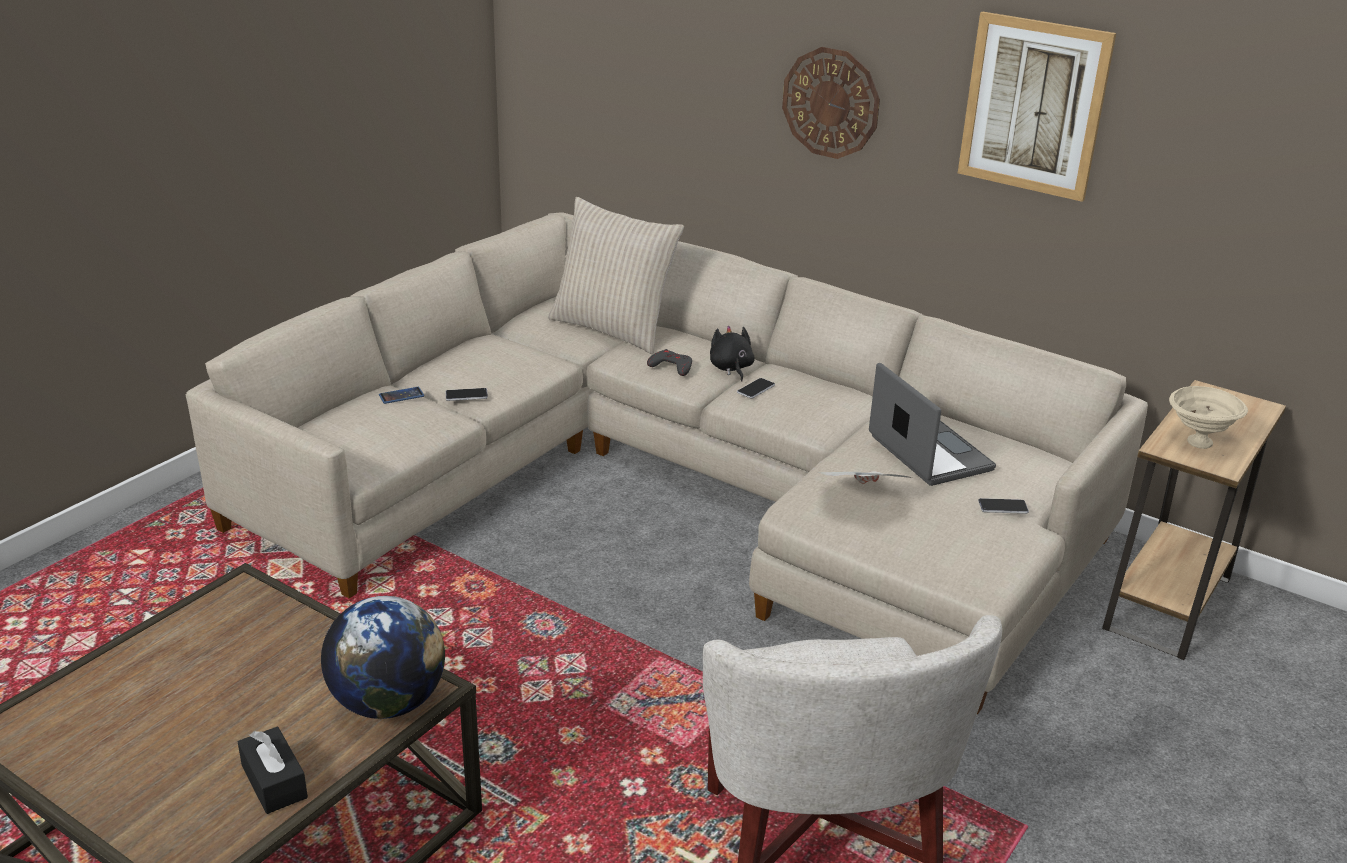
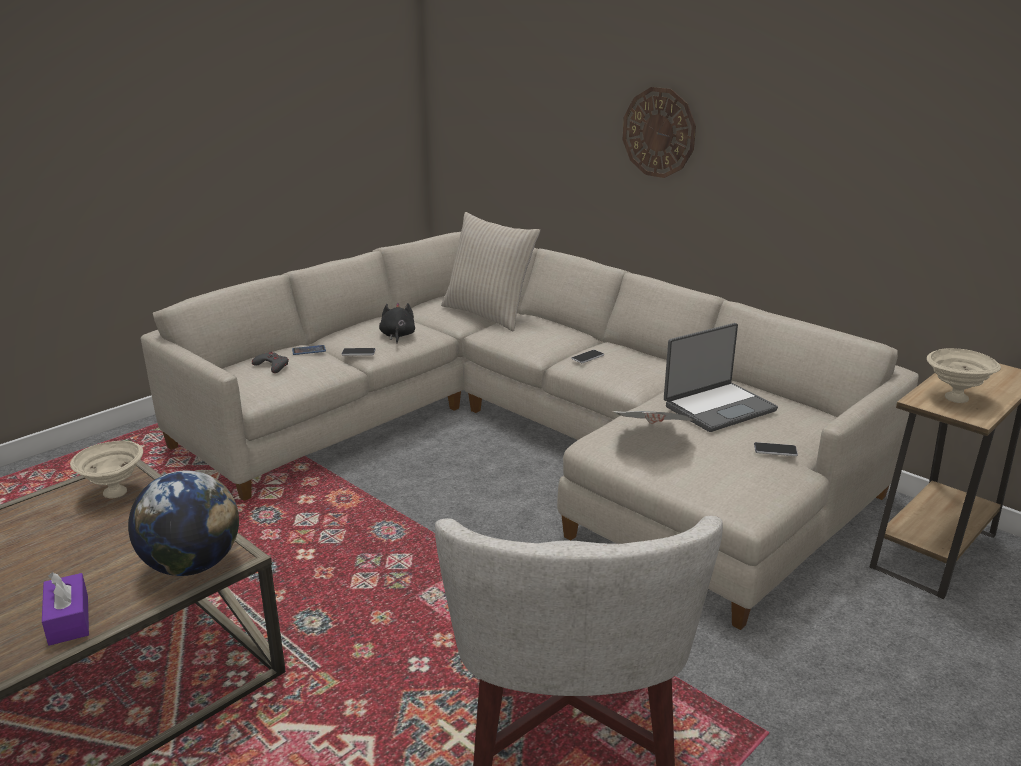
camera: 10 degrees right, 5 degrees down
black tissue box [238,726,308,814] -> purple tissue box [42,572,89,646]
grey game controller [647,349,692,376] -> grey game controller moved to [252,351,289,373]
black plush toy [710,326,755,381] -> black plush toy moved to [379,303,415,344]
laptop [869,363,996,486] -> laptop turned 75 degrees clockwise [664,323,778,432]
picture [958,11,1116,202] -> none
none -> beige bowl [70,441,143,498]

